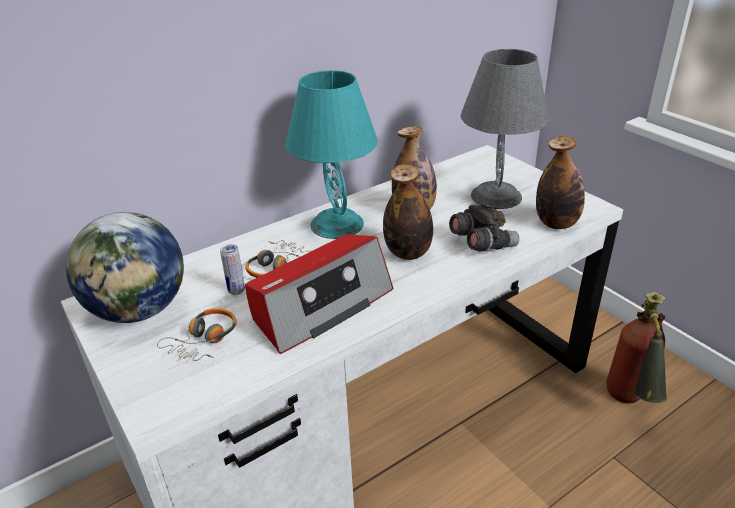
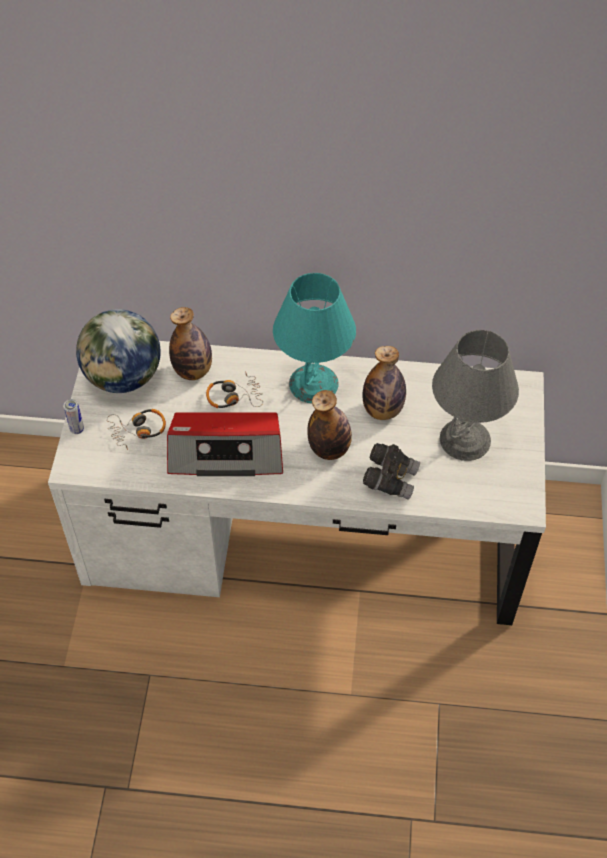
camera: 40 degrees right, 20 degrees up
can [220,244,245,295] -> can moved to [63,399,84,434]
bottle [536,136,585,229] -> bottle moved to [169,307,212,380]
fire extinguisher [606,292,667,403] -> none

